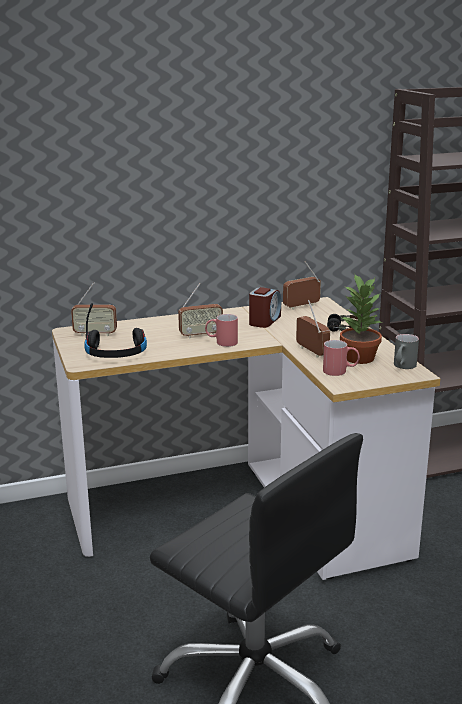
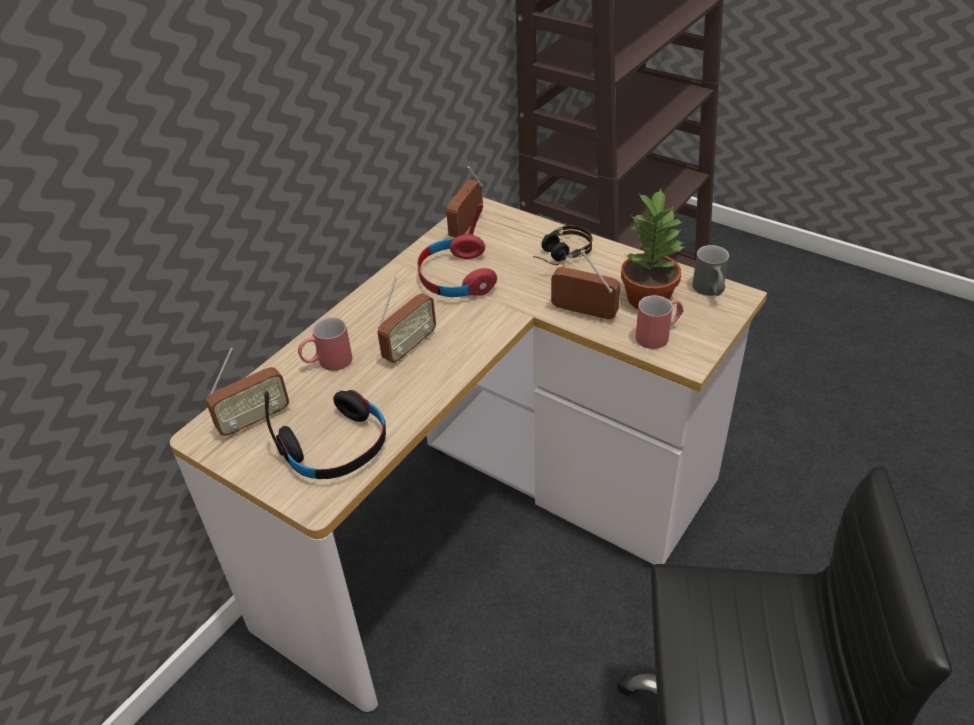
camera: 35 degrees left, 20 degrees up
red mug [205,314,238,347] -> red mug moved to [298,317,352,371]
alarm clock [249,287,282,328] -> red headphones [418,204,497,297]

